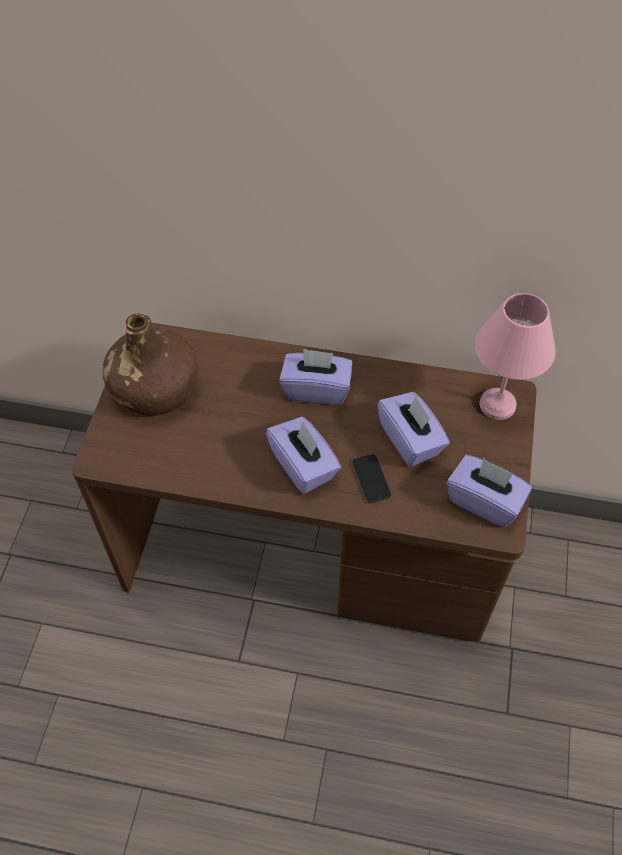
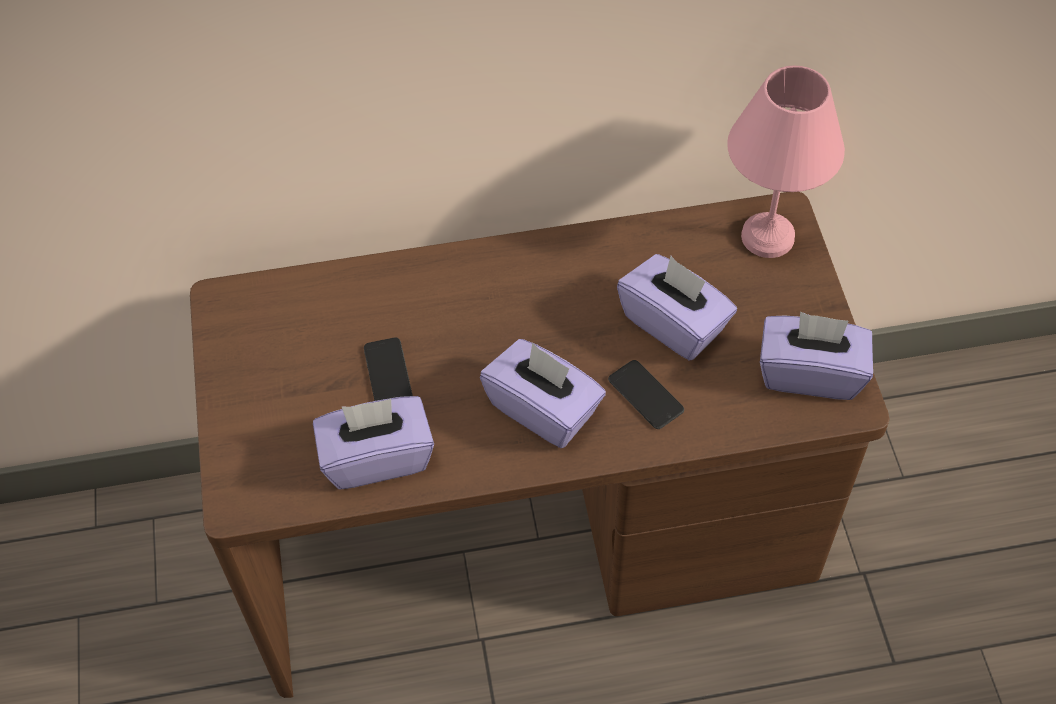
camera: 20 degrees left, 0 degrees up
brown bottle [102,313,198,416] -> none
purple tissue box [279,348,353,405] -> purple tissue box moved to [313,396,434,489]
none -> phone [364,337,413,401]

